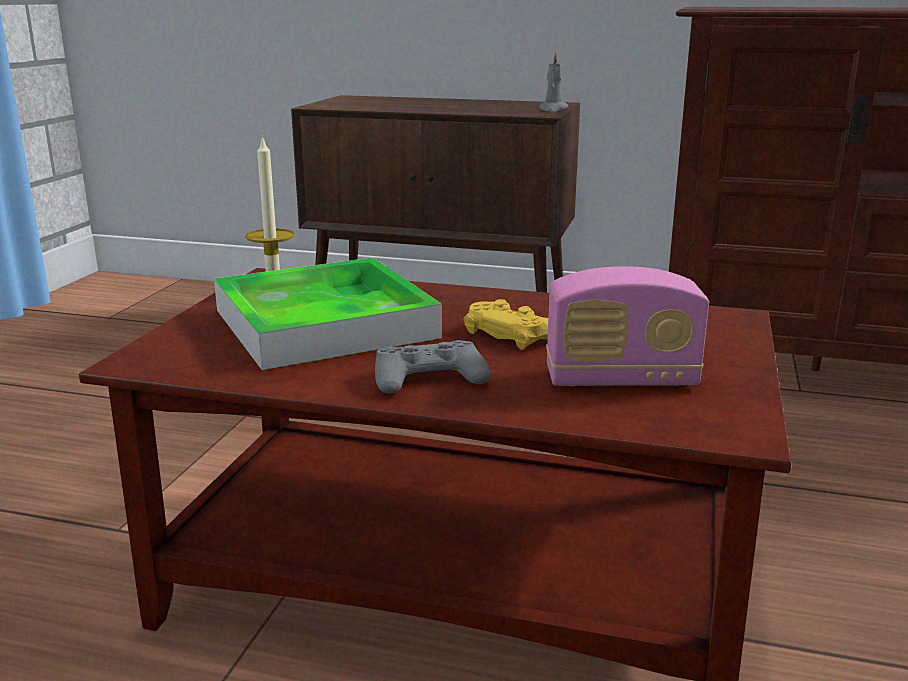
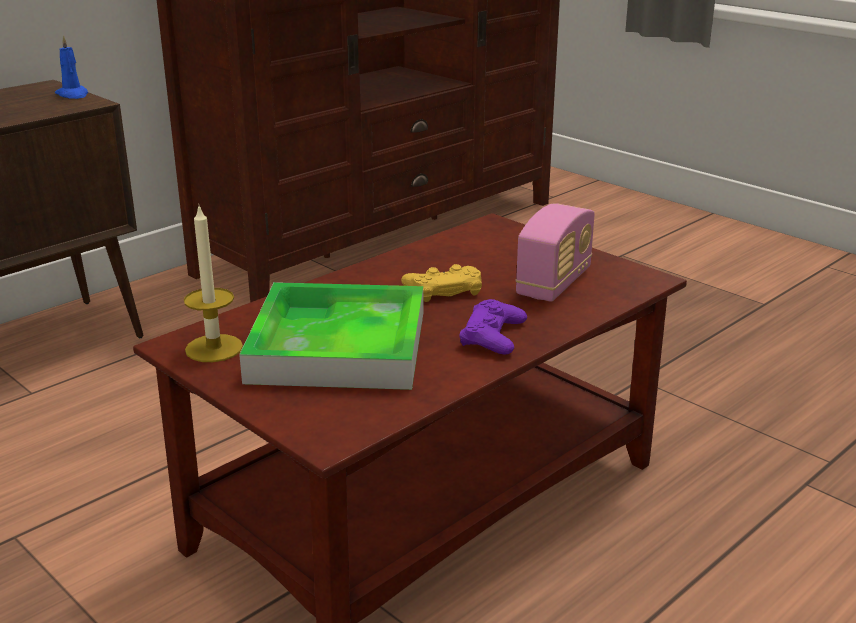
camera: 60 degrees left, 5 degrees up
grey game controller [375,340,491,394] -> purple game controller [459,299,527,354]
grey candle [539,51,569,111] -> blue candle [55,35,88,99]

